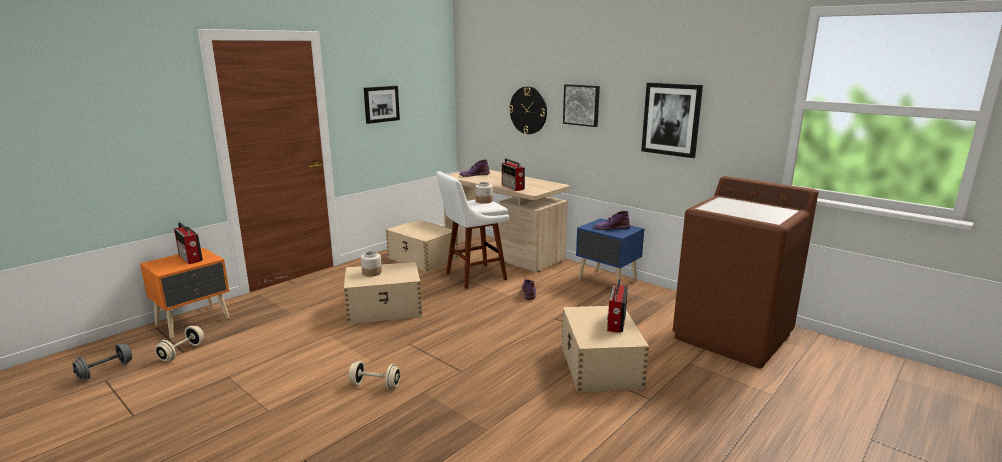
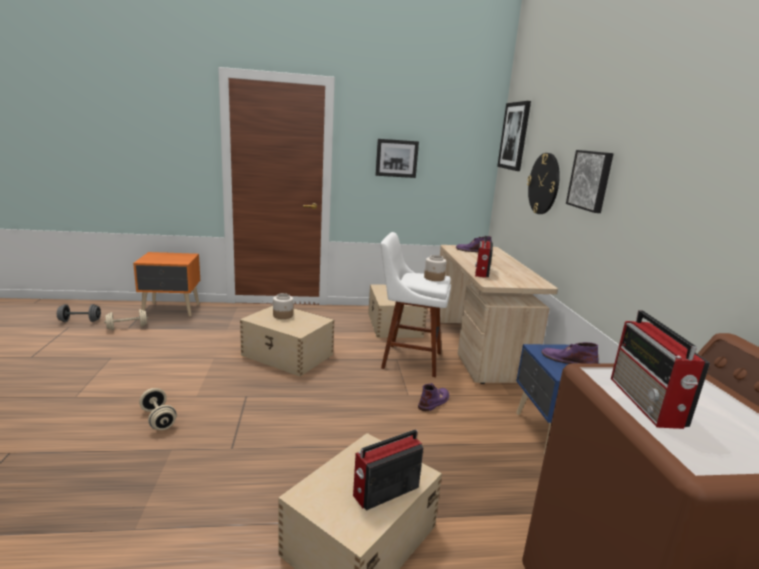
camera: 40 degrees right, 0 degrees up
radio [174,222,203,264] -> radio moved to [611,310,710,429]
picture [641,83,703,158] -> picture moved to [497,101,531,171]

